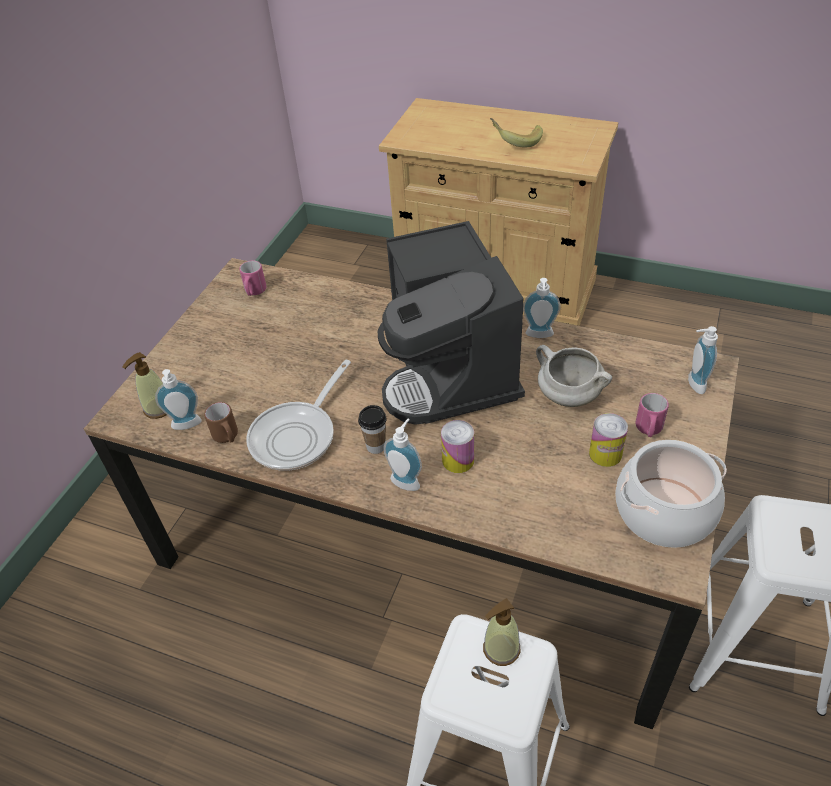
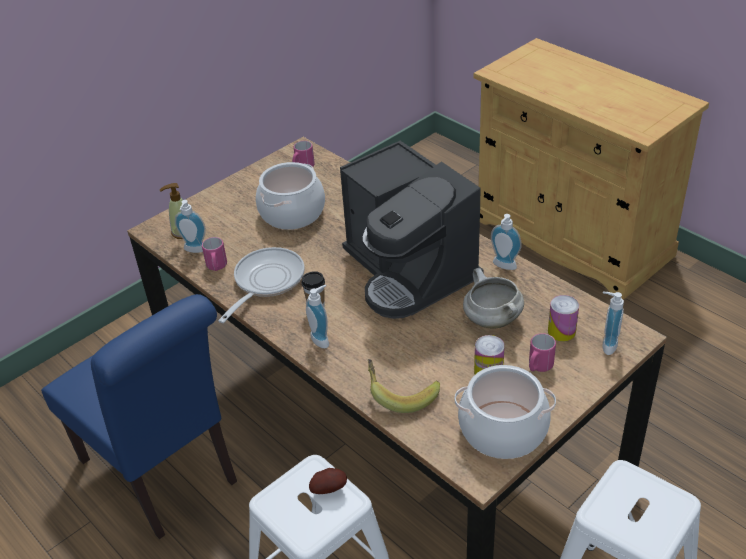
camera: 25 degrees right, 5 degrees down
brown mug [204,402,238,443] -> pink mug [202,237,227,271]
frying pan [246,360,351,471] -> frying pan turned 150 degrees clockwise [218,247,304,323]
coffee machine [378,221,525,425] -> coffee machine turned 45 degrees counterclockwise [340,141,484,319]
can [441,420,474,473] -> can moved to [548,295,579,341]
soap dispenser [483,598,521,666] -> potato [309,468,347,494]
banana [490,118,543,148] -> banana moved to [368,359,440,413]
none -> blue chair [41,294,237,539]
none -> cooking pot [256,162,325,230]

